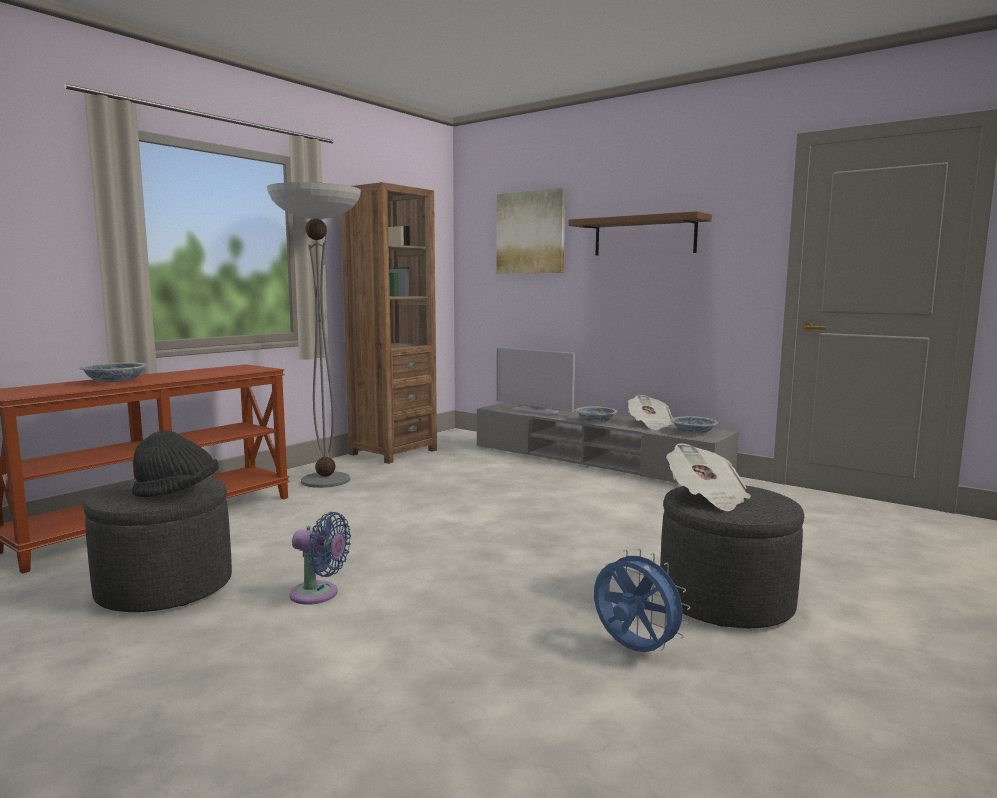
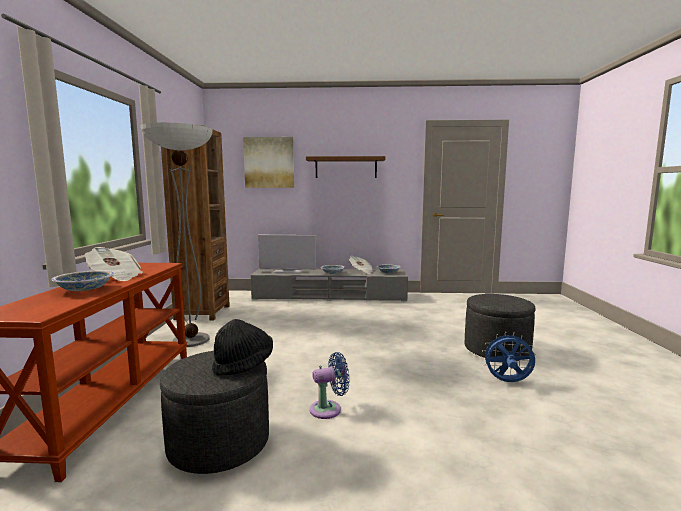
camera: 35 degrees left, 0 degrees up
newspaper [666,443,751,511] -> newspaper moved to [84,247,143,281]

